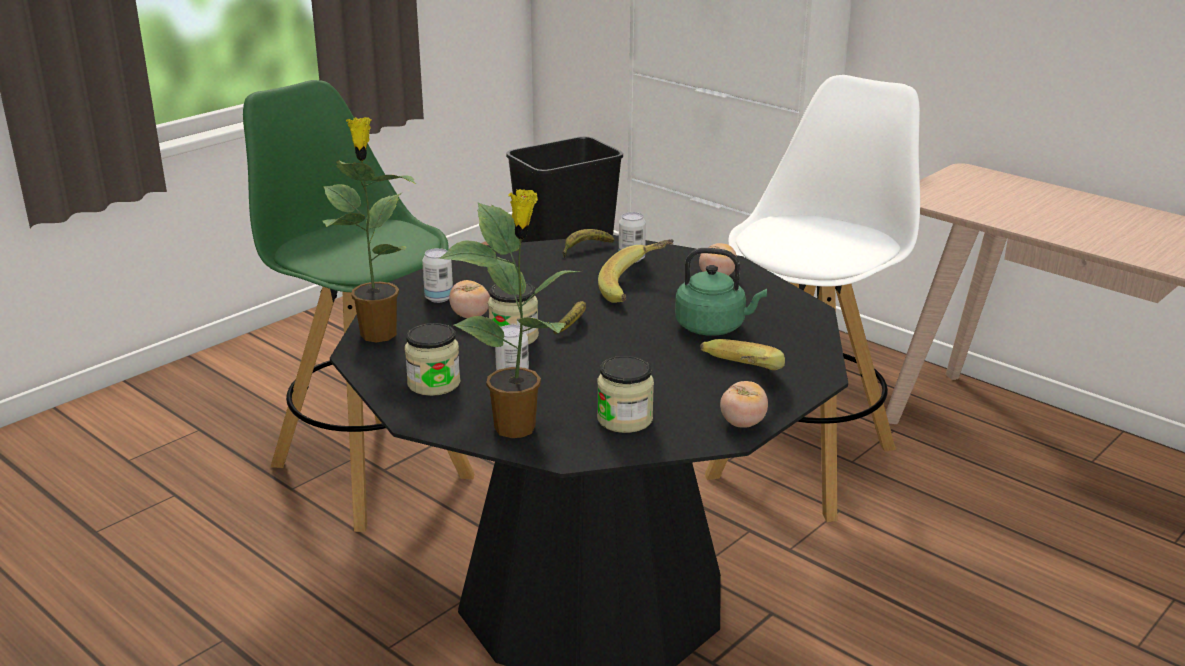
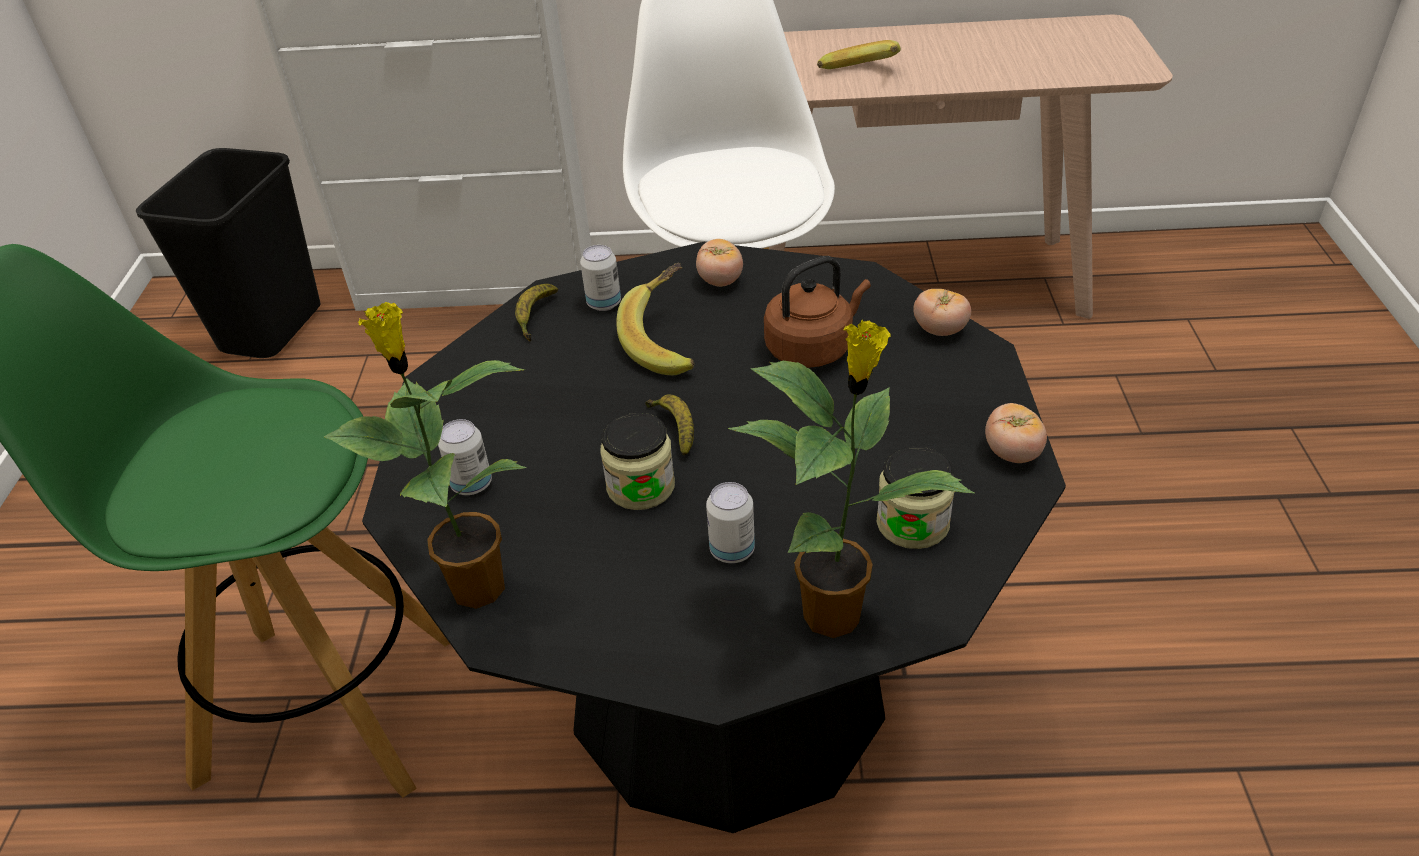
camera: 40 degrees left, 15 degrees up
jar [405,323,460,396] -> none
tomato [449,280,490,318] -> tomato moved to [913,289,971,336]
green kettle [675,248,767,336] -> brown kettle [764,256,871,368]
banana [700,339,785,370] -> banana moved to [817,40,901,69]

